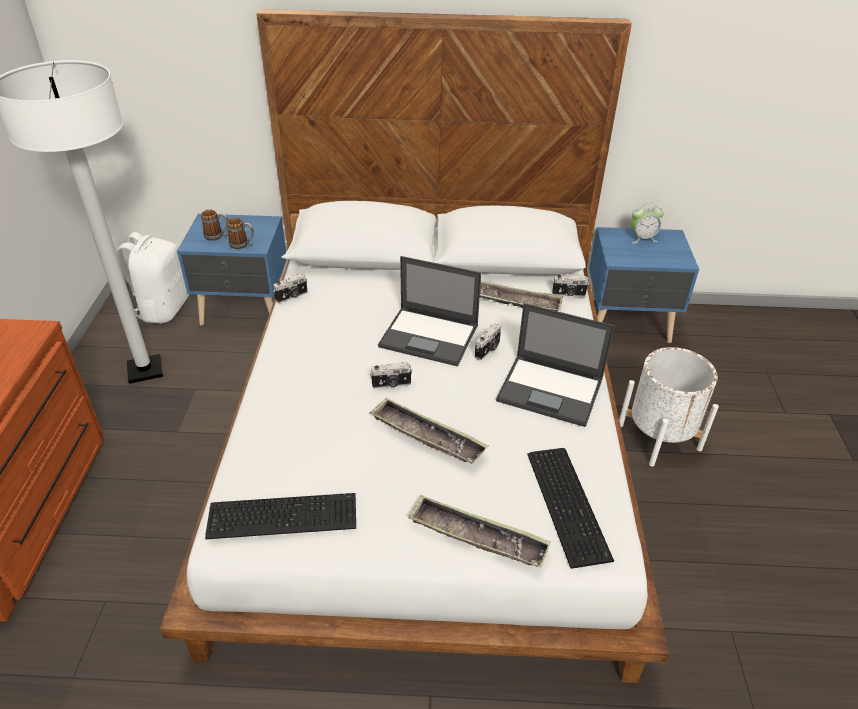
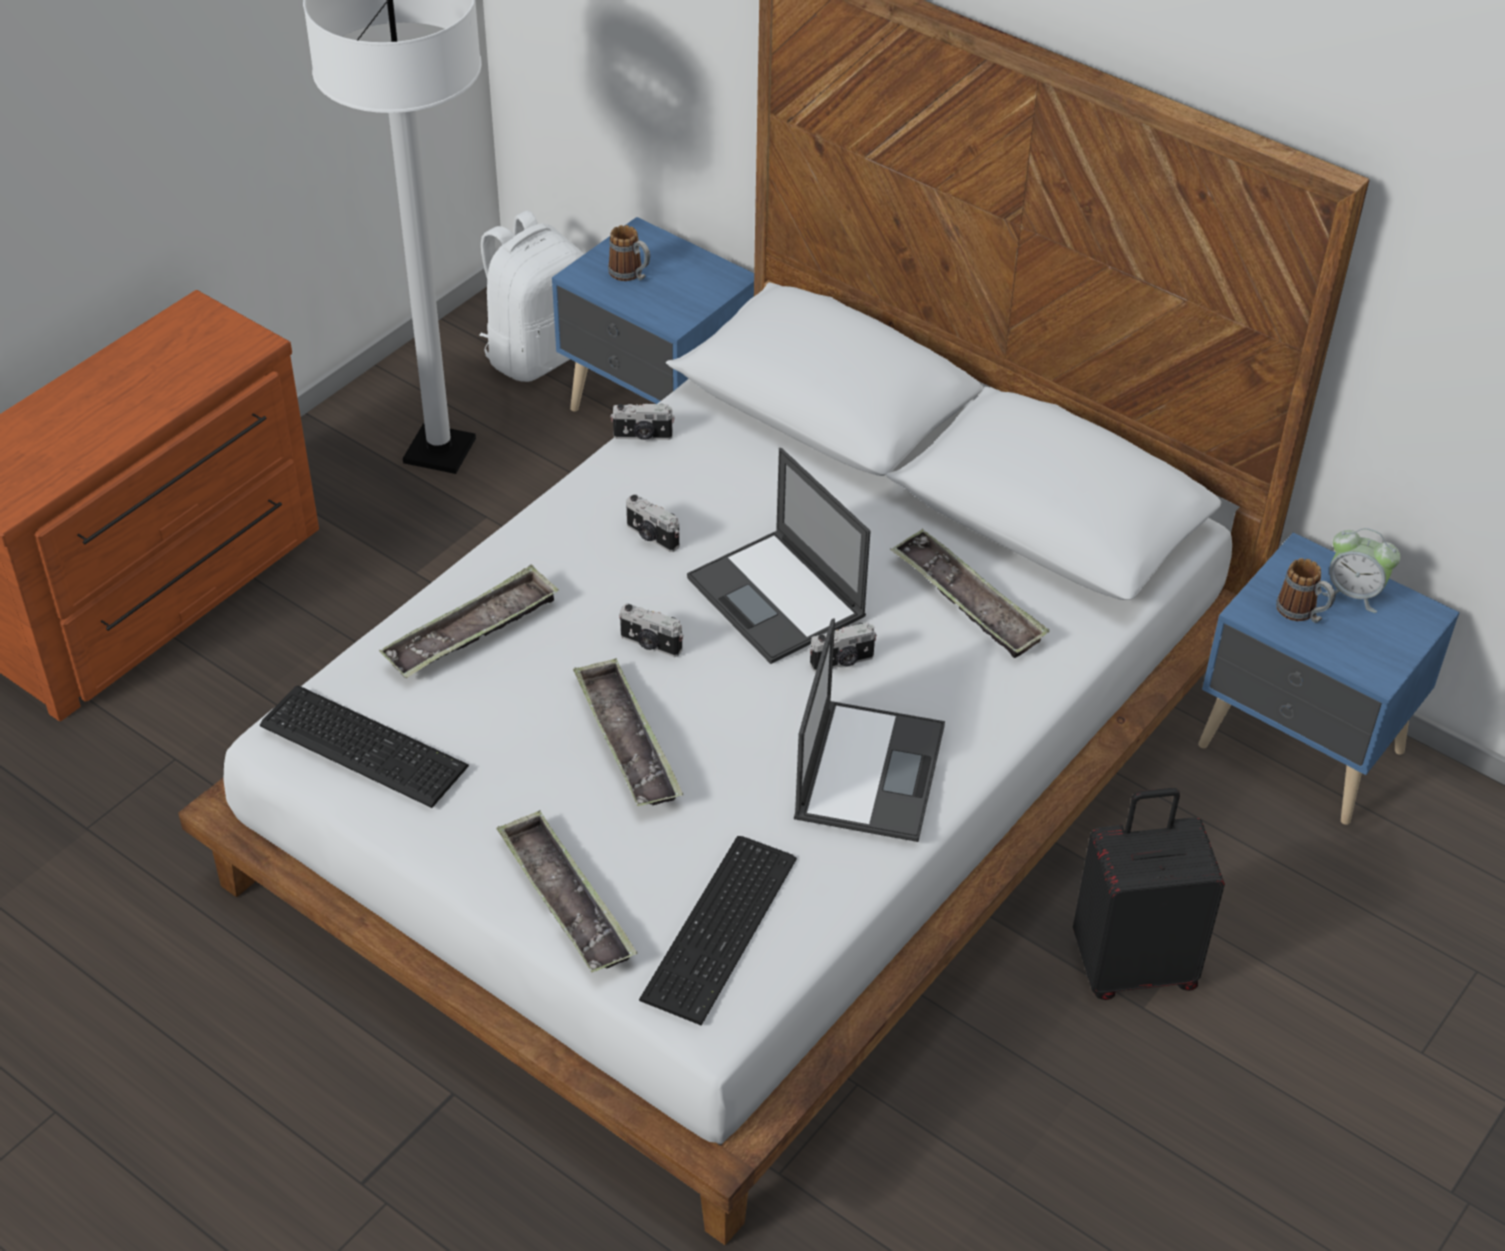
camera: 35 degrees right, 5 degrees up
mug [227,218,254,249] -> mug moved to [1276,558,1335,623]
laptop [496,303,614,427] -> laptop turned 135 degrees counterclockwise [794,618,945,842]
camera [552,275,589,297] -> camera moved to [626,494,679,552]
white planter [619,347,719,466] -> black suitcase [1073,788,1225,1000]
none -> tray [379,565,559,678]

